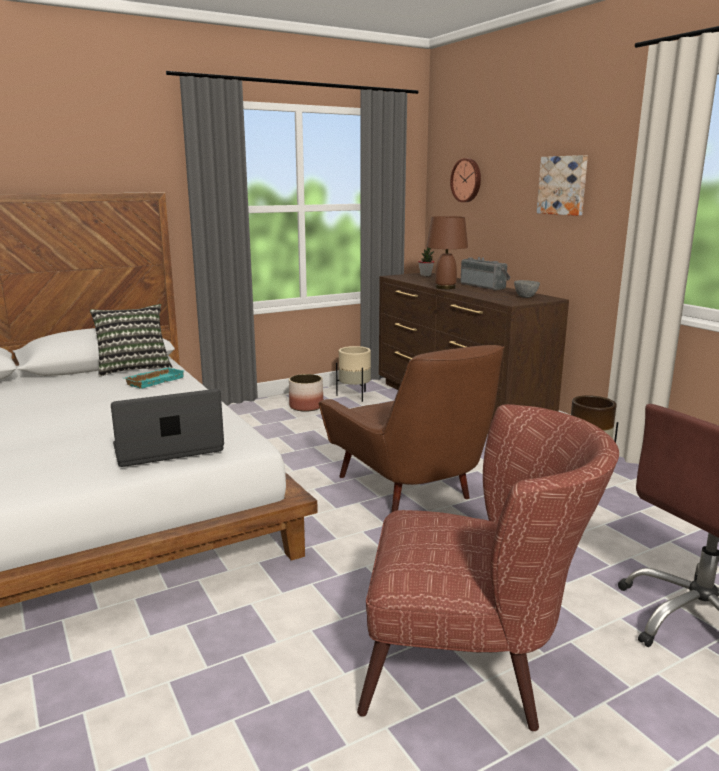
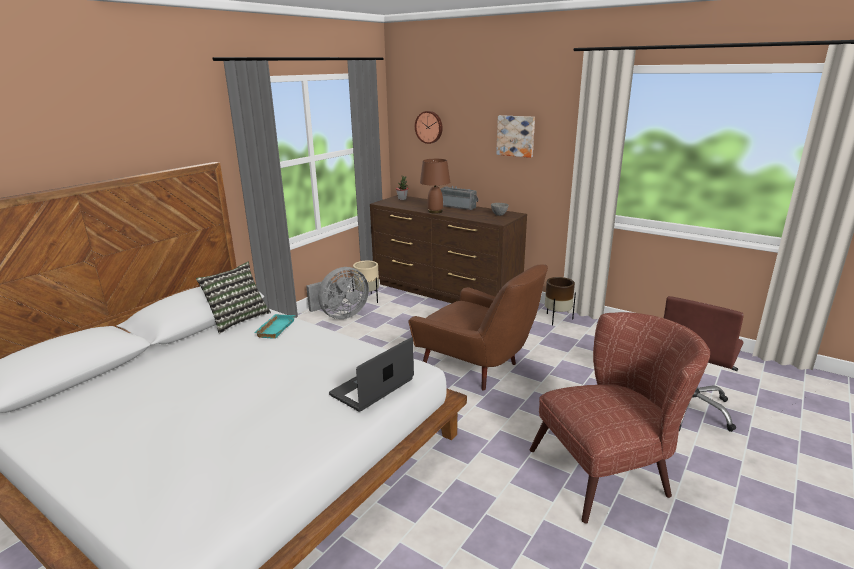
camera: 25 degrees left, 5 degrees up
planter [289,374,323,412] -> grey fan [306,267,369,319]

